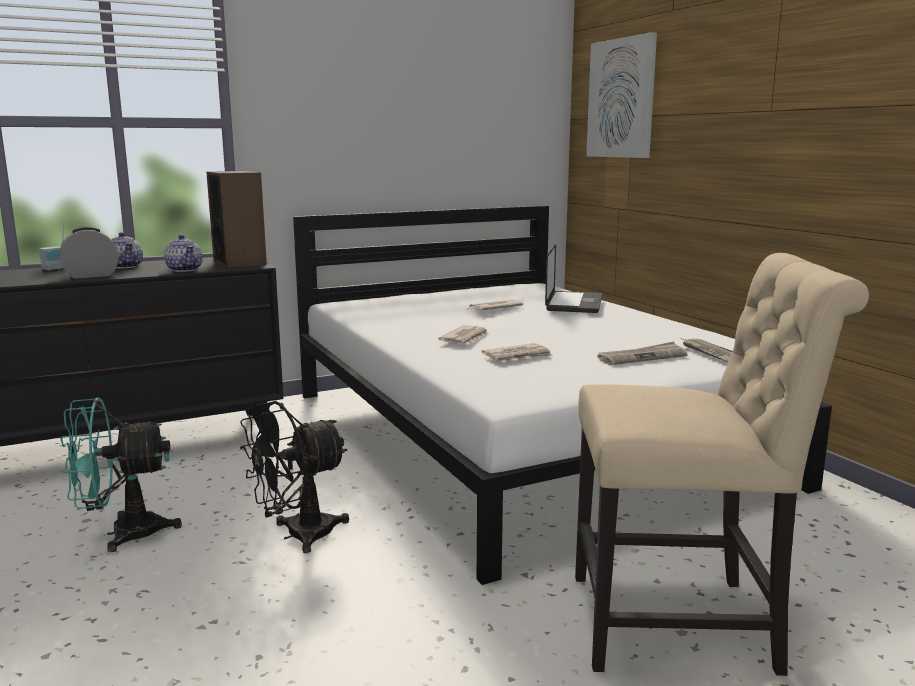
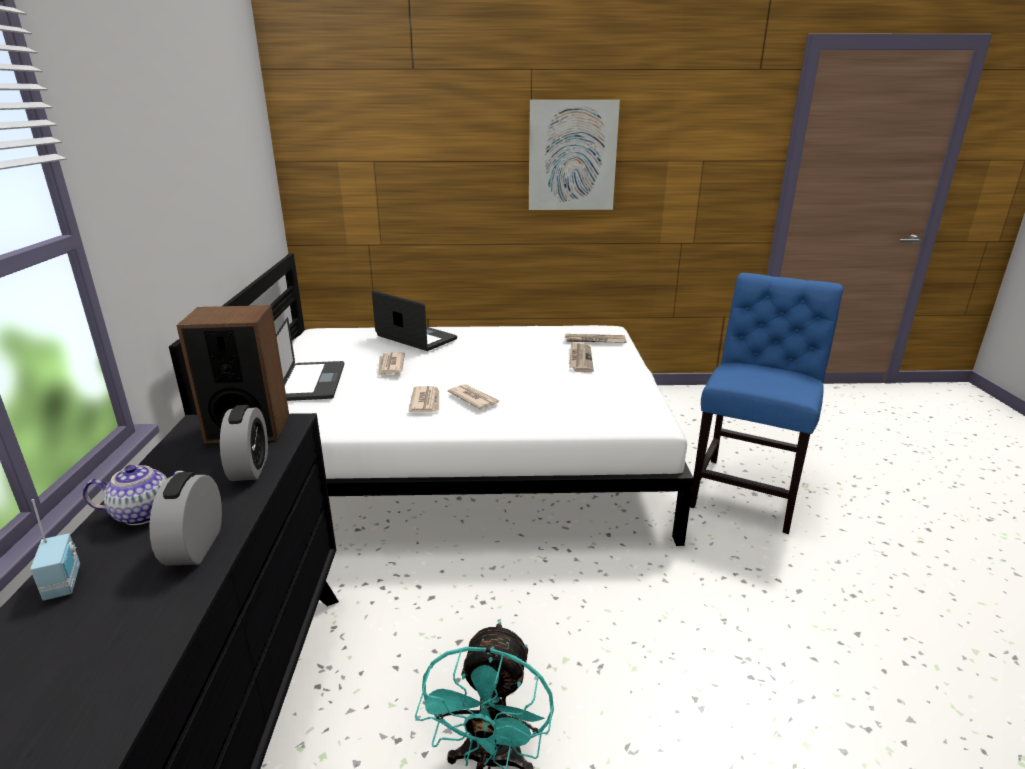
camera: 65 degrees left, 10 degrees up
teapot [164,235,203,272] -> alarm clock [220,405,268,481]
black fan [240,401,349,553] -> none
newspaper [481,343,553,362] -> newspaper moved to [409,386,439,412]
beige chair [575,253,869,676] -> blue chair [690,273,843,534]
picture [586,32,657,158] -> picture moved to [529,100,620,210]
none -> laptop [276,317,344,401]

